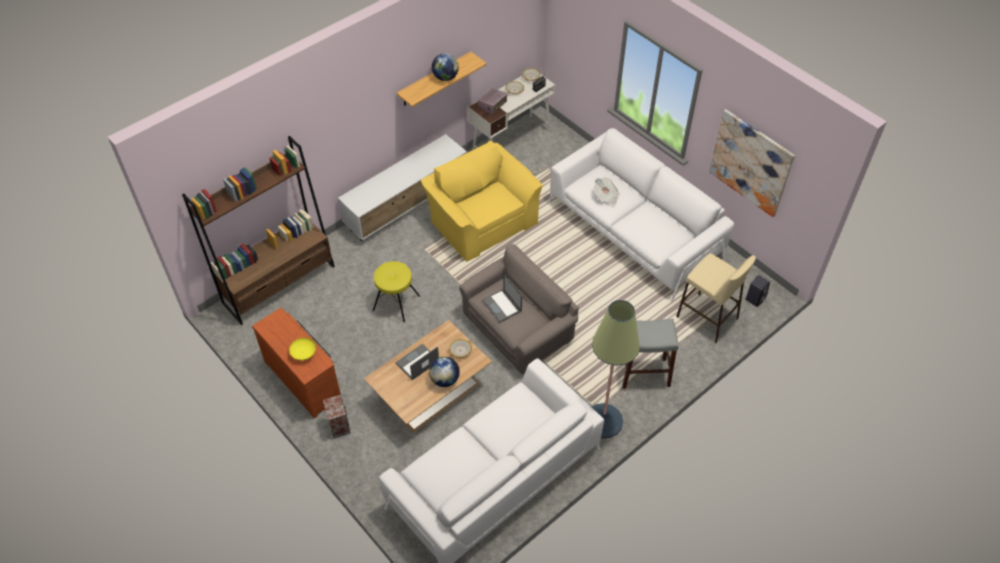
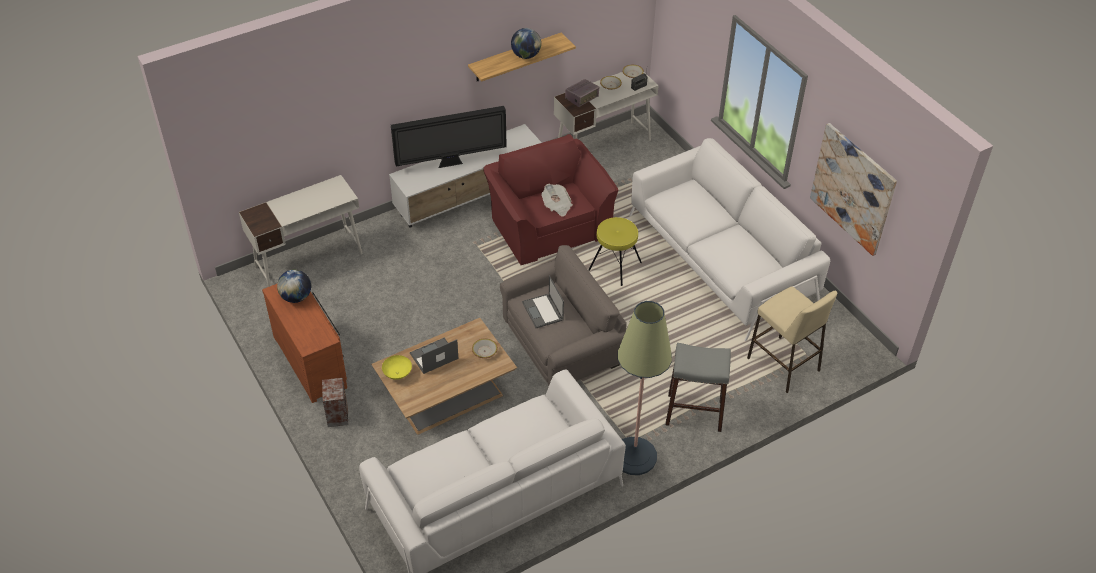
camera: 10 degrees right, 5 degrees down
brown bookcase [182,136,335,325] -> white desk [239,175,363,287]
yellow bowl [289,338,316,360] -> yellow bowl moved to [382,355,412,380]
yellow stool [373,261,420,322] -> yellow stool moved to [588,217,642,286]
yellow armchair [421,141,543,262] -> red armchair [484,134,618,265]
globe [429,357,460,387] -> globe moved to [277,270,311,303]
newspaper [594,177,620,205] -> newspaper moved to [541,184,573,217]
black speaker [745,275,770,307] -> none
none -> television [391,106,507,168]

